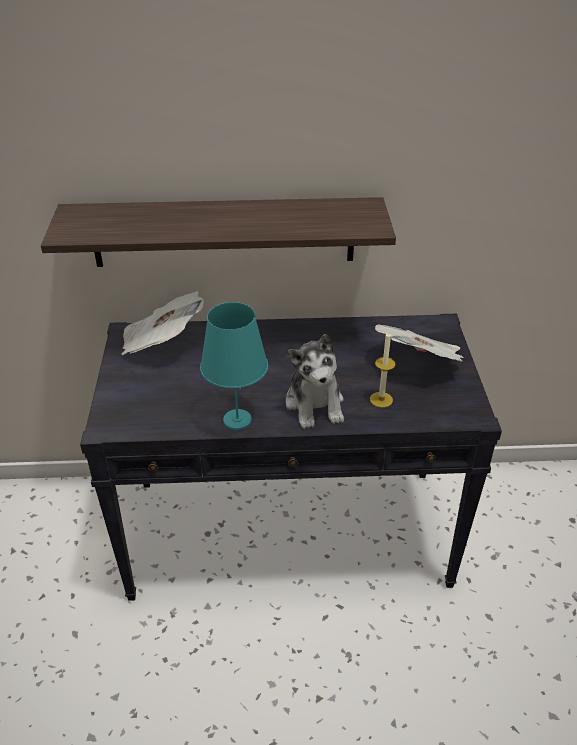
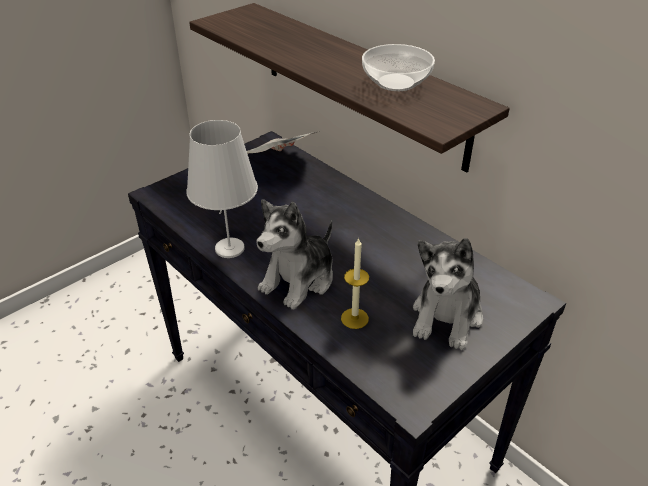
camera: 50 degrees right, 0 degrees up
turquoise table lamp [200,302,268,430] -> white table lamp [186,120,258,258]
newspaper [375,324,464,361] -> plush toy [413,238,483,350]
none -> bowl [362,44,435,91]

